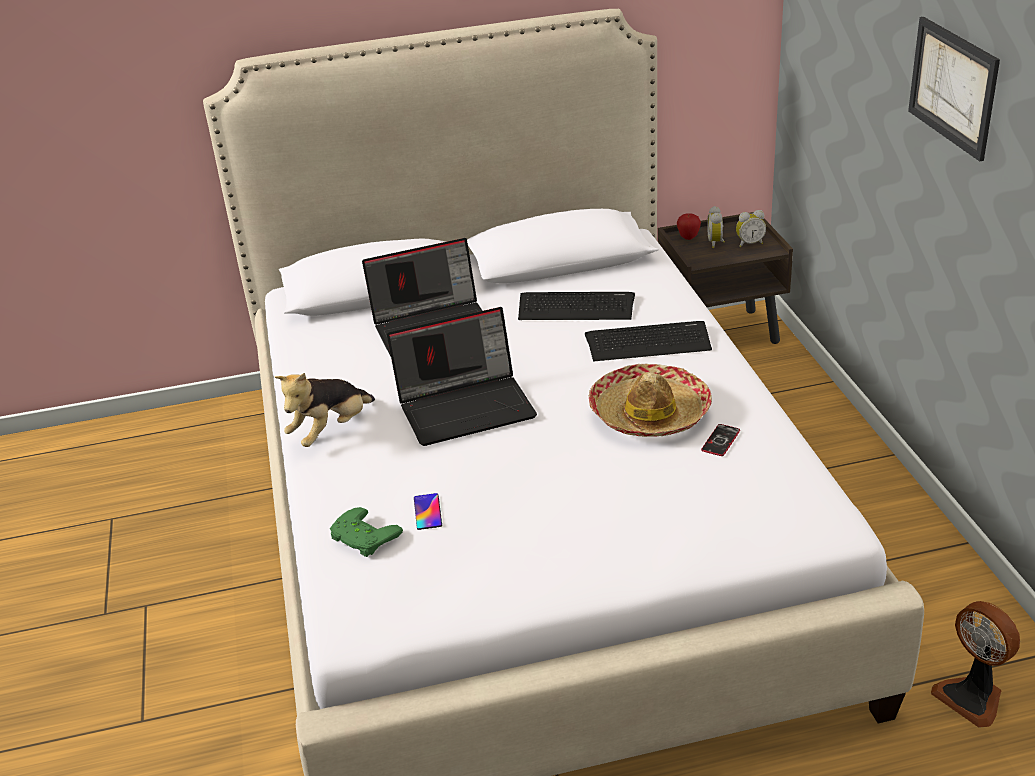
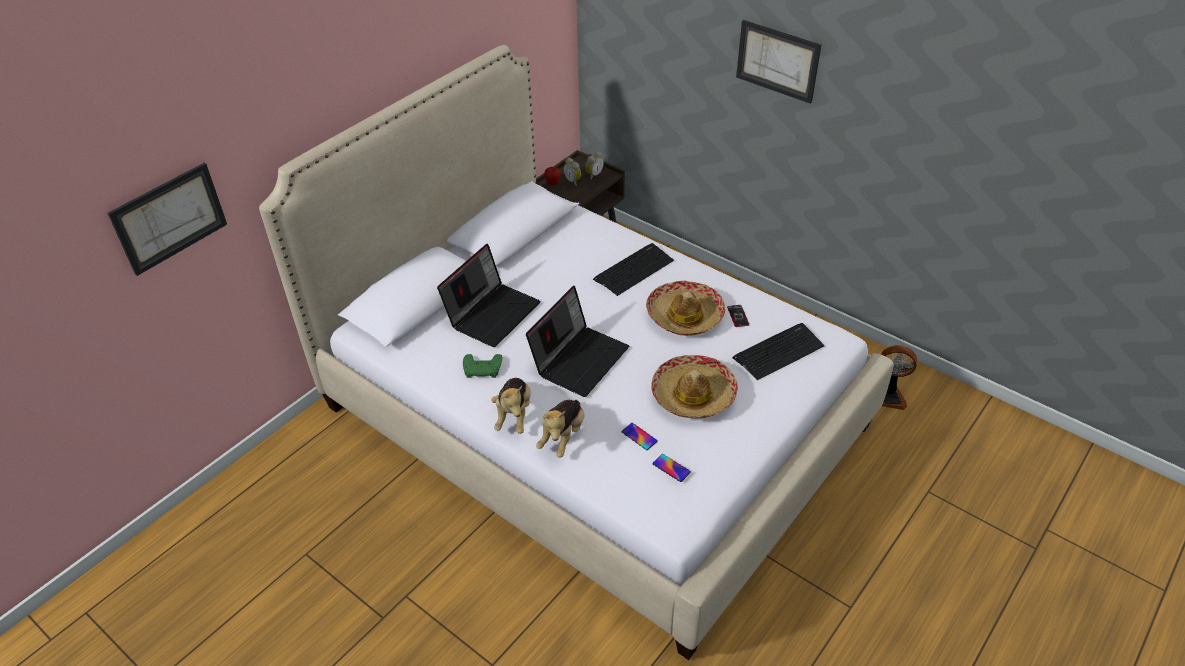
camera: 40 degrees left, 10 degrees up
green game controller [330,507,403,557] -> green game controller moved to [463,354,502,378]
keyboard [518,292,635,320] -> keyboard moved to [732,323,825,380]
none -> picture [107,163,227,276]
none -> plush toy [536,400,585,458]
none -> hat [651,355,738,419]
none -> phone [652,454,691,482]

